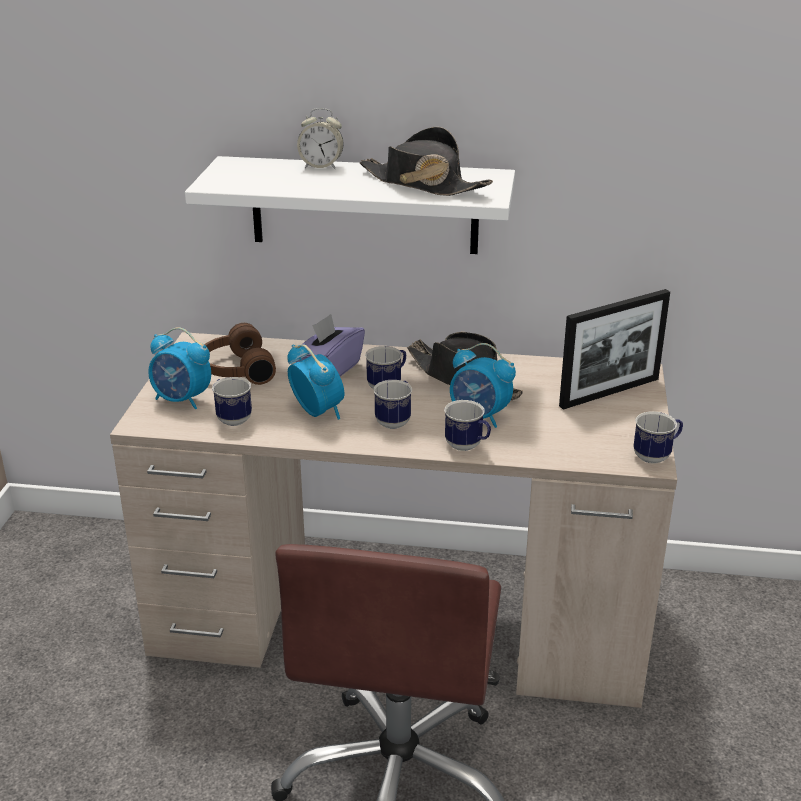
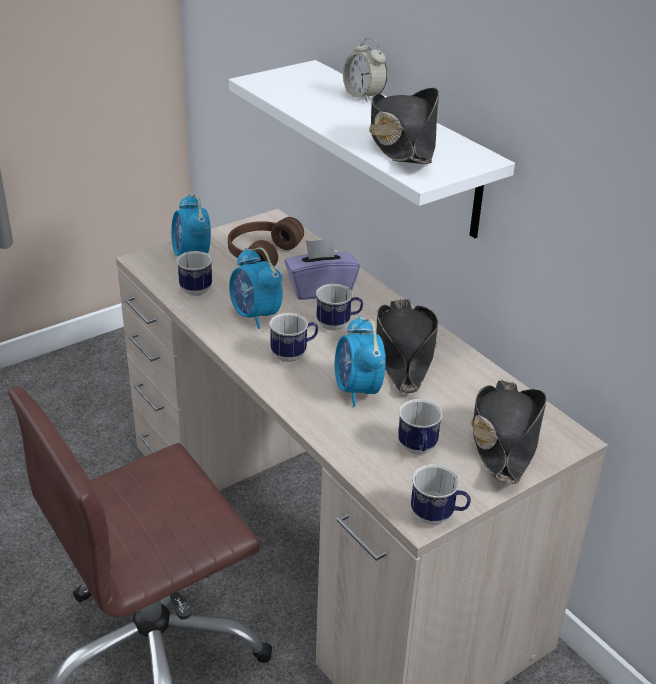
camera: 45 degrees right, 5 degrees up
alarm clock [287,344,344,420] -> alarm clock turned 135 degrees clockwise [229,247,283,329]
mug [444,400,491,451] -> mug moved to [398,399,443,454]
picture frame [559,289,670,410] -> black hat [471,379,547,485]

